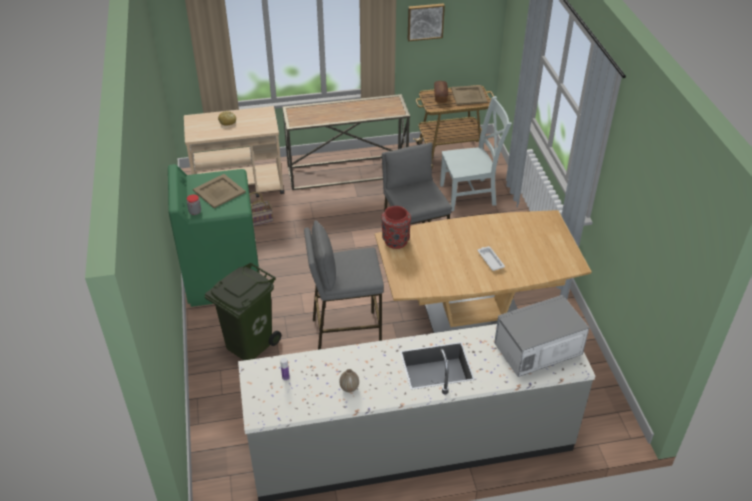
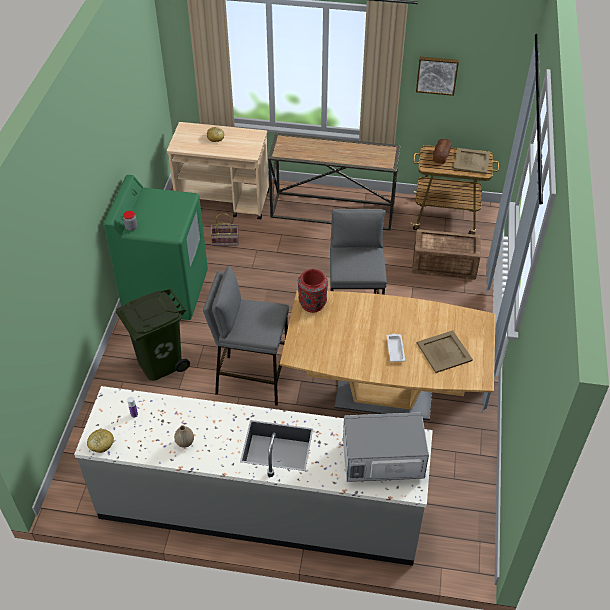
camera: 20 degrees right, 5 degrees up
beige tray [193,174,246,208] -> beige tray moved to [417,330,473,373]
grey chair [440,96,512,211] -> crate [412,229,481,279]
none -> bread [87,429,114,453]

